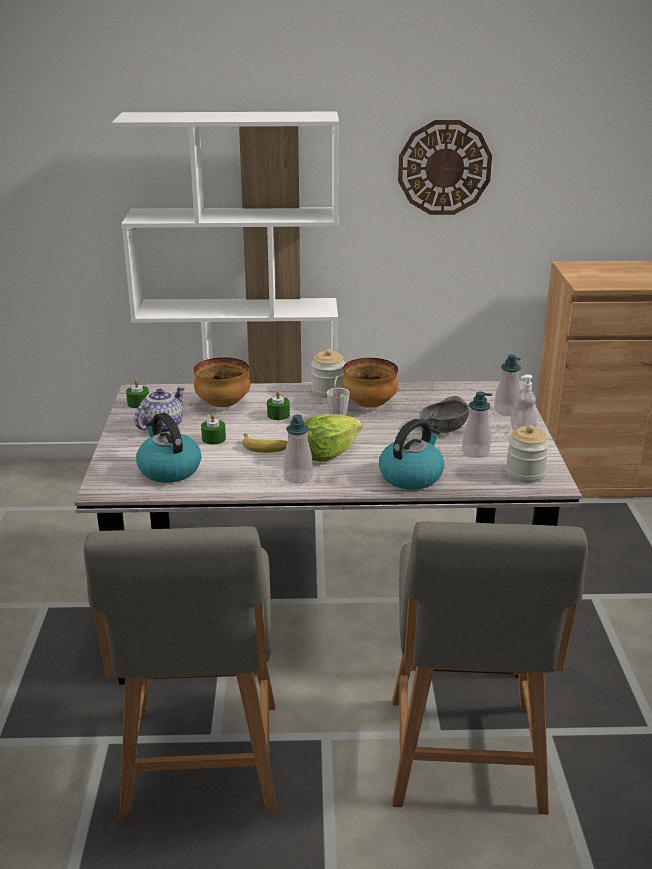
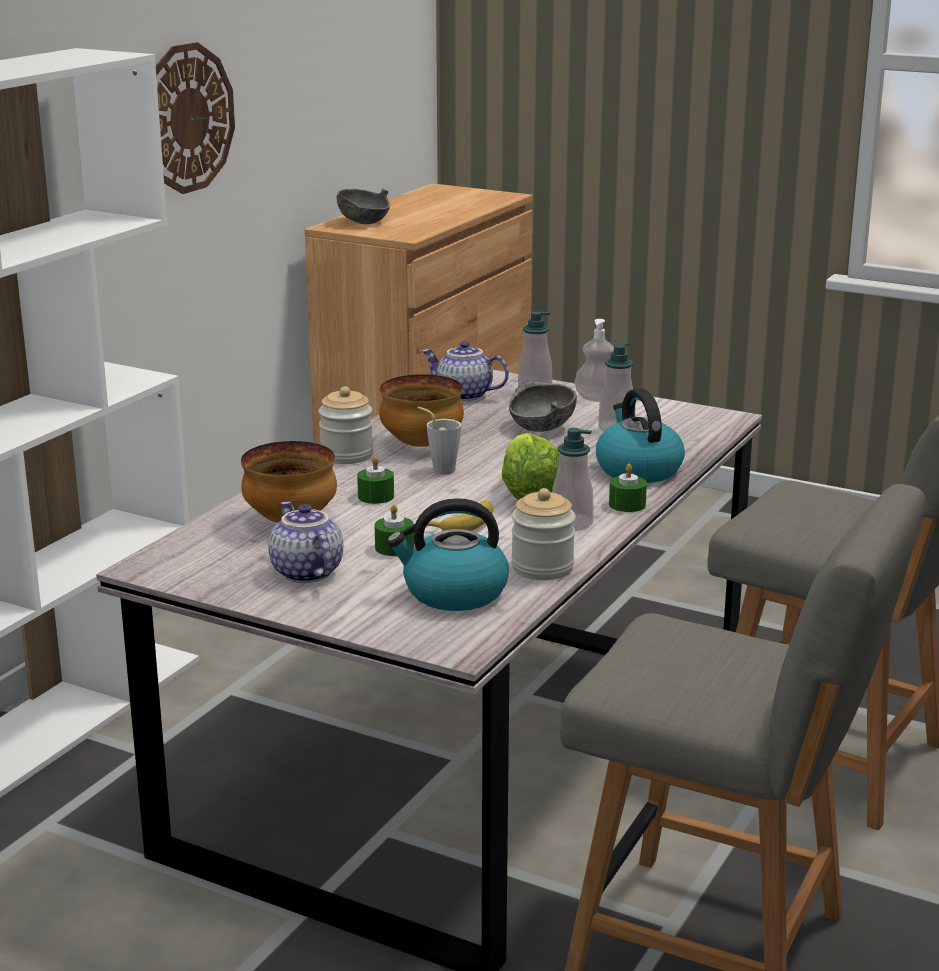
camera: 60 degrees left, 5 degrees down
green candle [126,379,149,408] -> green candle moved to [609,464,647,512]
jar [506,425,550,483] -> jar moved to [511,488,576,580]
none -> grey bowl [337,189,390,224]
none -> teapot [422,341,509,401]

